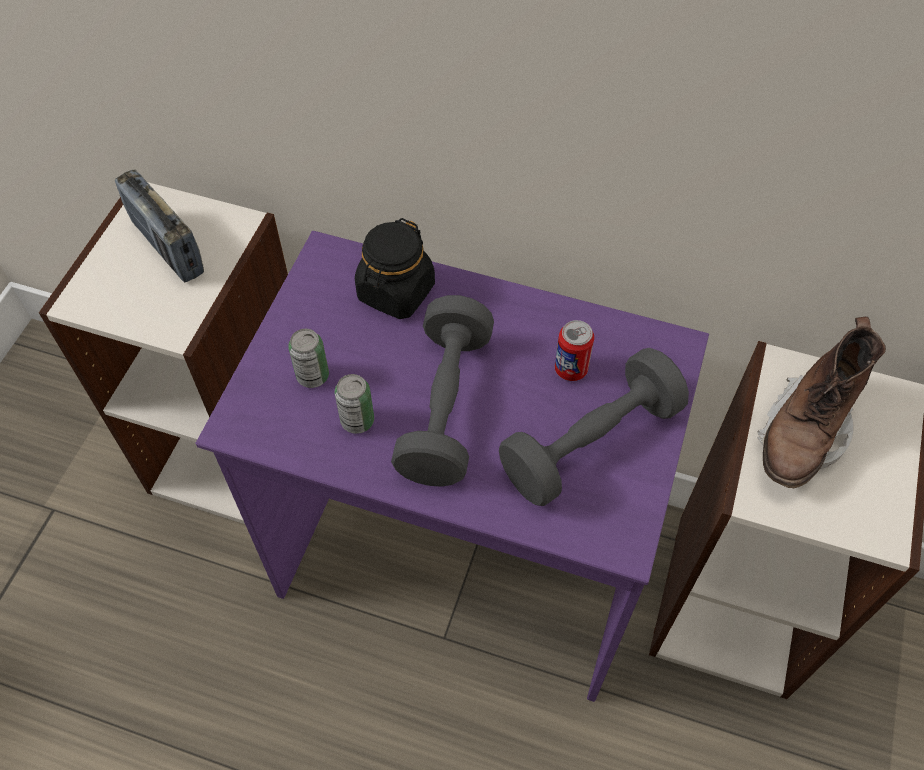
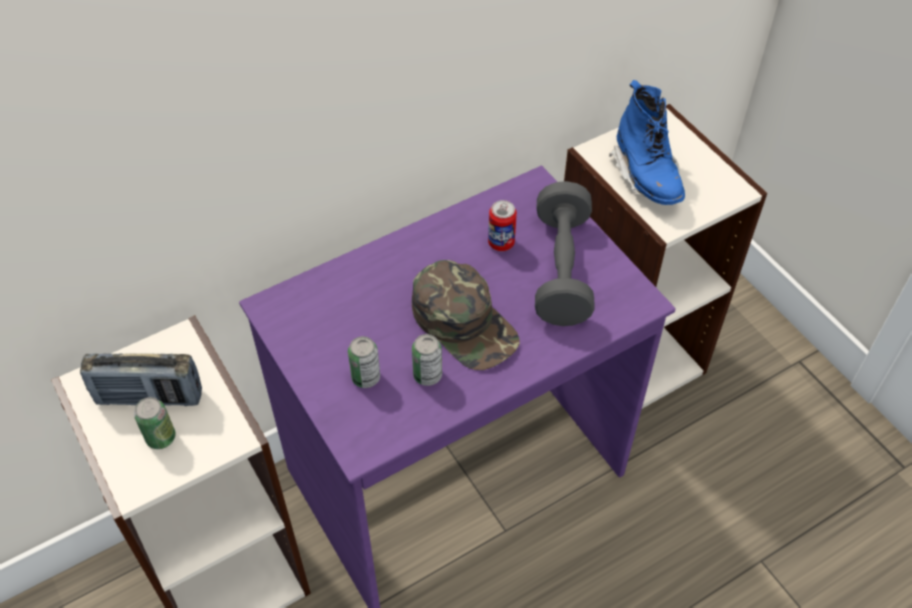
camera: 50 degrees left, 5 degrees down
black jar [355,218,435,319] -> none
grey dumbbell [391,295,494,487] -> green cap [412,260,520,370]
brown boot [757,317,886,488] -> blue boot [609,80,685,205]
none -> can [134,397,176,449]

